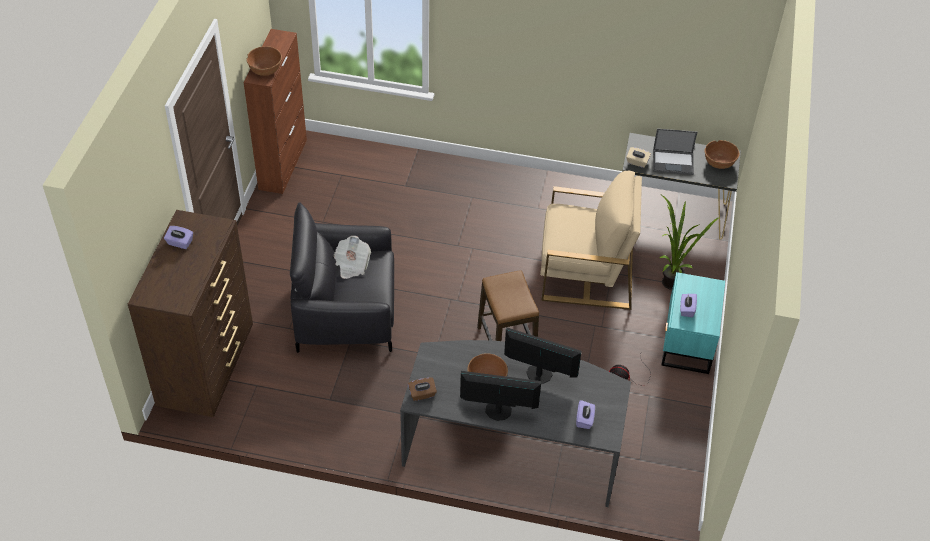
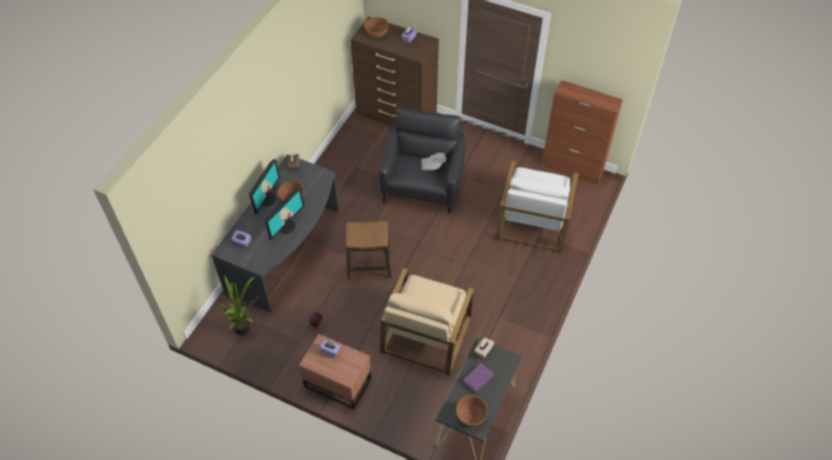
camera: 105 degrees right, 5 degrees up
brown bowl [246,46,282,76] -> brown bowl moved to [364,17,389,37]
laptop [653,128,697,175] -> purple book [463,363,494,393]
potted plant [660,195,720,290] -> potted plant moved to [216,275,259,336]
turquoise nightstand [661,272,725,374] -> brown nightstand [299,334,371,409]
none -> white armchair [495,161,579,254]

